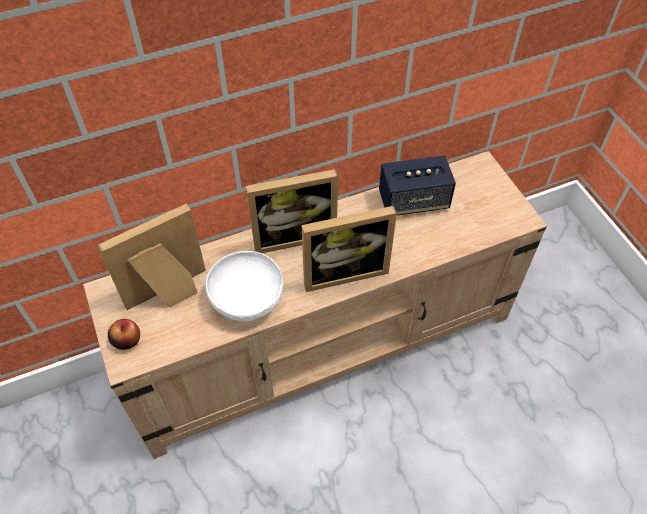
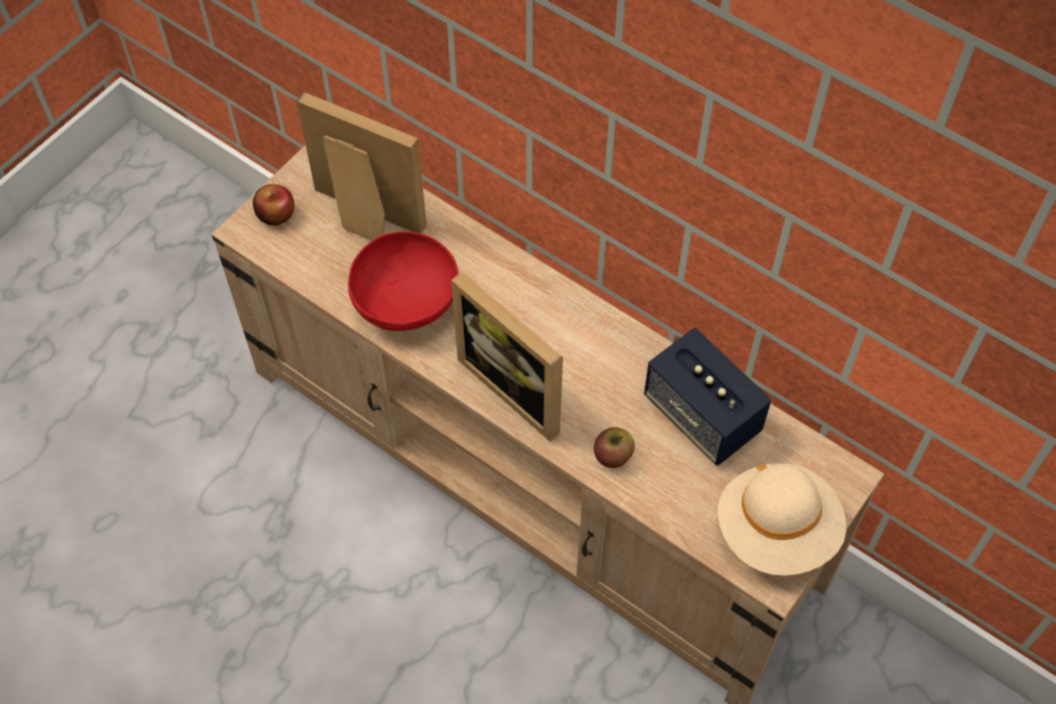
camera: 60 degrees right, 5 degrees up
white bowl [205,251,284,322] -> red bowl [348,231,458,331]
picture frame [246,169,338,253] -> none
none -> apple [594,427,635,468]
none -> beige hat [718,463,846,576]

